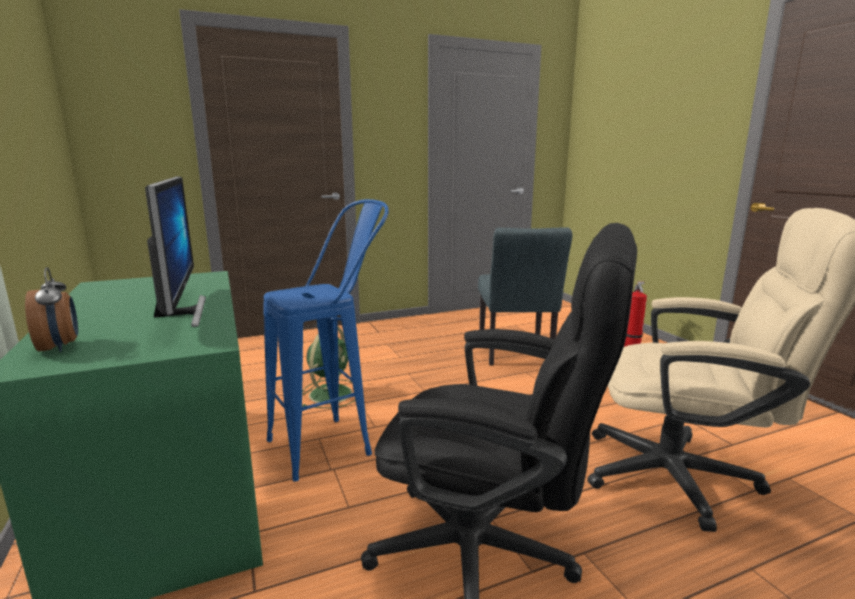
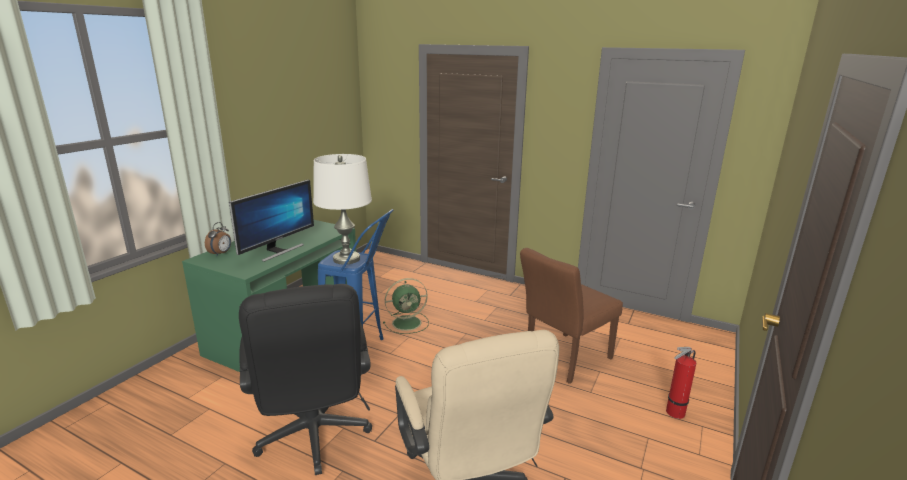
camera: 50 degrees right, 5 degrees up
grey chair [478,227,572,366] -> brown chair [520,248,623,384]
none -> white table lamp [313,154,372,265]

